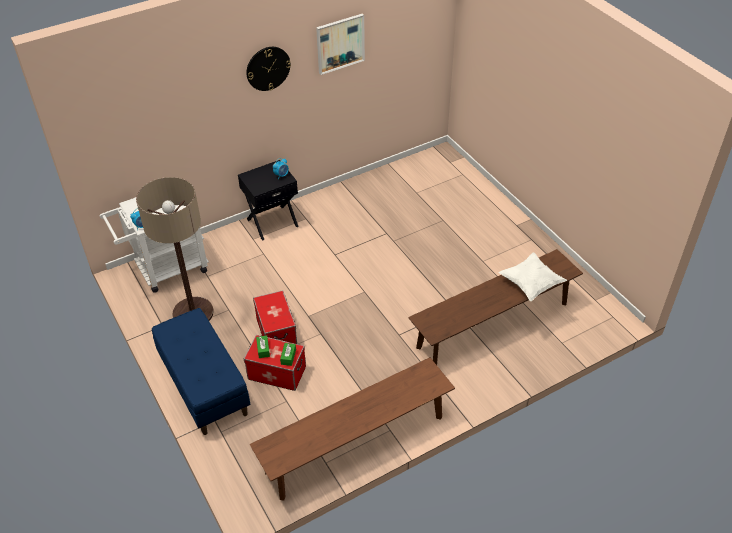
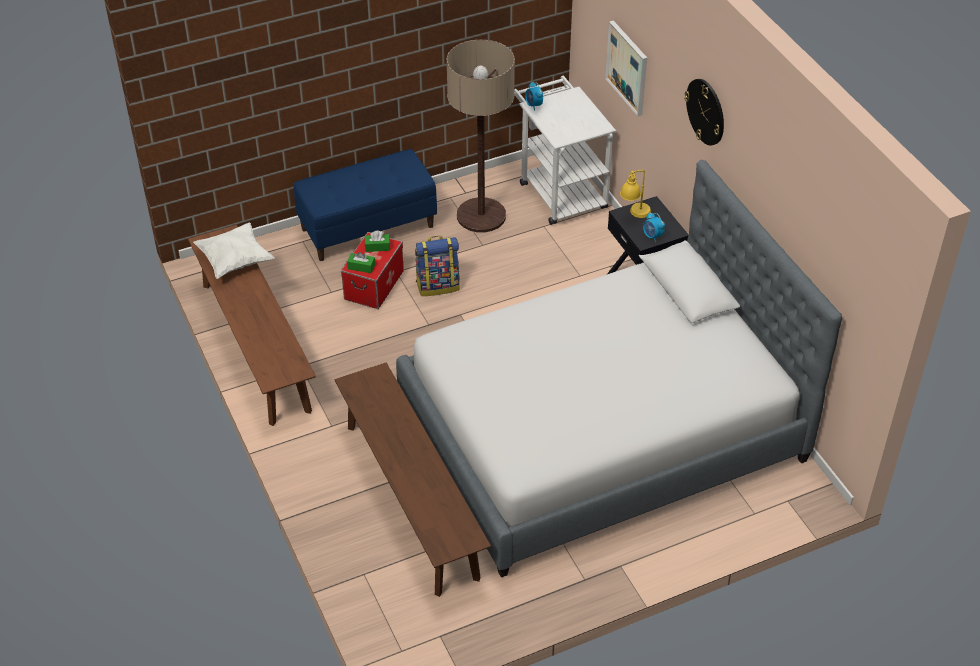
camera: 95 degrees right, 0 degrees up
storage box [253,290,297,344] -> backpack [415,236,460,296]
picture [316,14,365,75] -> picture moved to [605,21,647,116]
white pillow [498,252,567,301] -> white pillow moved to [193,222,275,279]
none -> bed [396,160,842,577]
none -> yellow table lamp [620,170,651,218]

